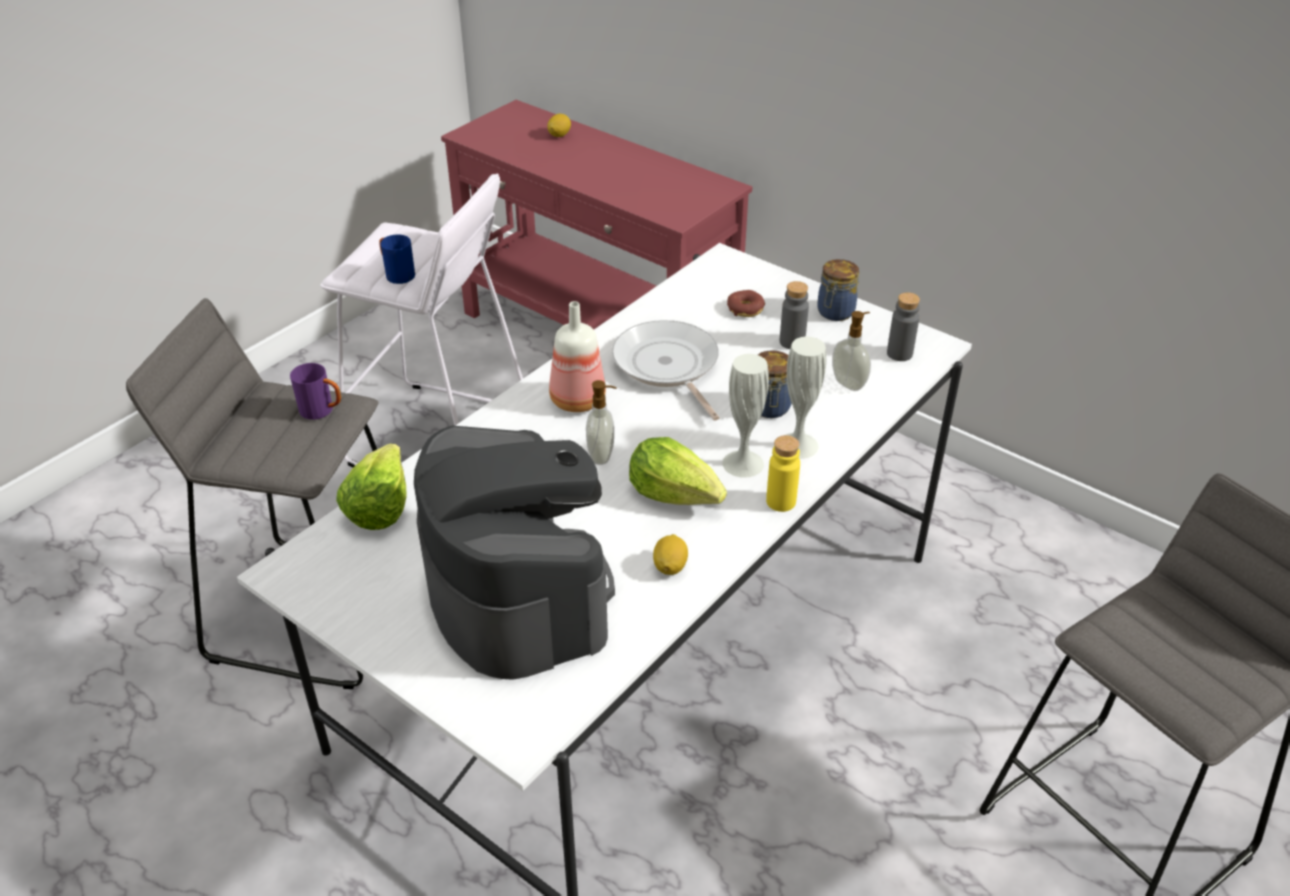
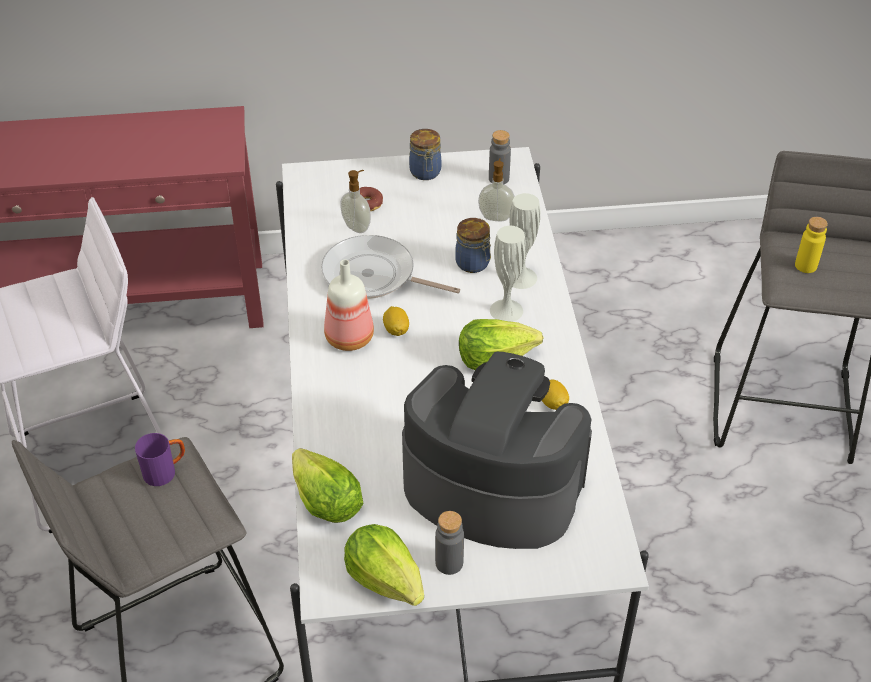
camera: 45 degrees left, 5 degrees up
blue mug [379,235,415,284] -> none
lemon [547,114,571,137] -> lemon moved to [383,306,409,336]
soap dispenser [586,380,617,465] -> soap dispenser moved to [341,170,371,233]
yellow bottle [766,435,800,512] -> yellow bottle moved to [795,217,828,273]
grey bottle [780,281,809,349] -> grey bottle moved to [435,511,464,575]
none -> lettuce [344,524,424,606]

